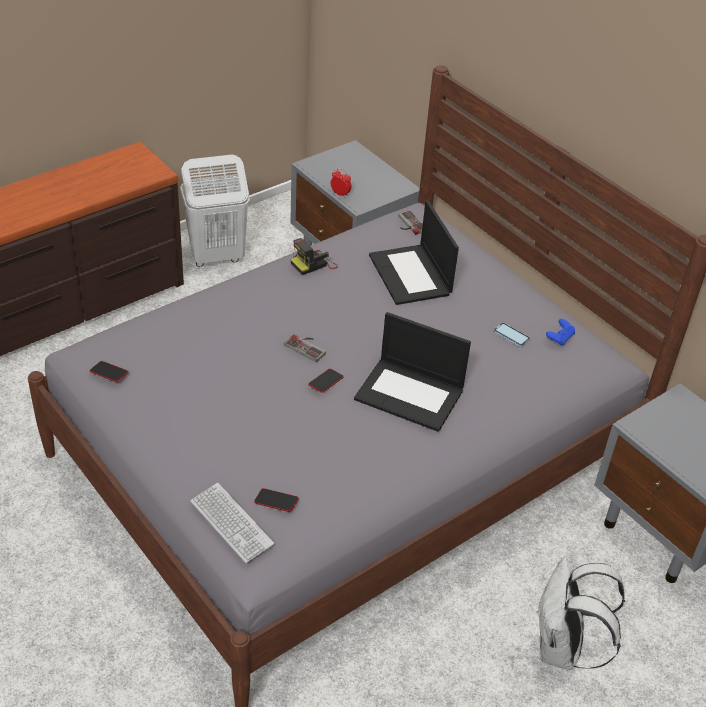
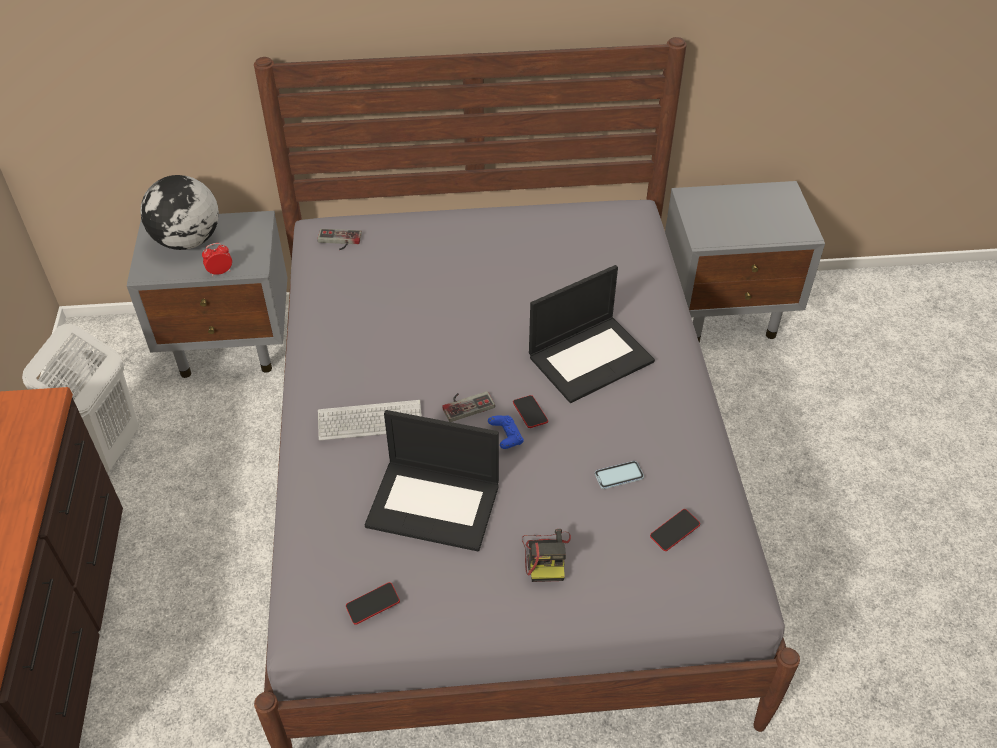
camera: 55 degrees left, 5 degrees up
keyboard [190,483,274,563] -> keyboard moved to [318,400,422,440]
camera [291,238,338,275] -> camera moved to [522,529,571,582]
laptop [369,200,459,305] -> laptop moved to [365,410,499,552]
phone [494,323,530,347] -> phone moved to [595,461,644,489]
white backpack [536,556,625,670] -> none
blue game controller [546,319,575,346] -> blue game controller moved to [488,415,524,449]
none -> globe [140,175,219,250]

